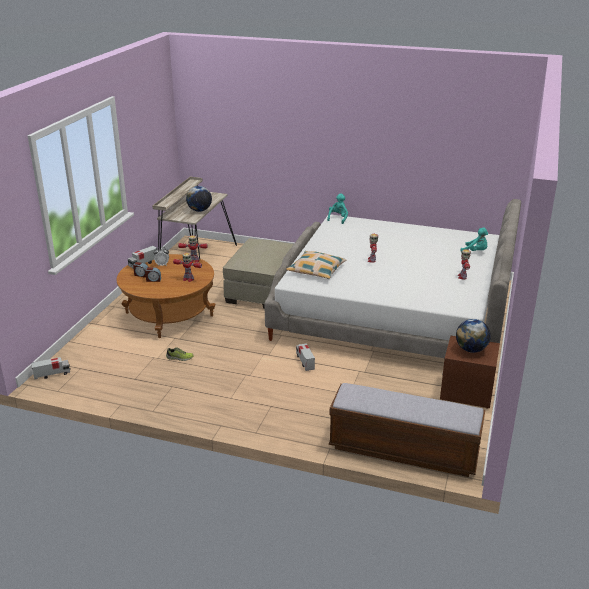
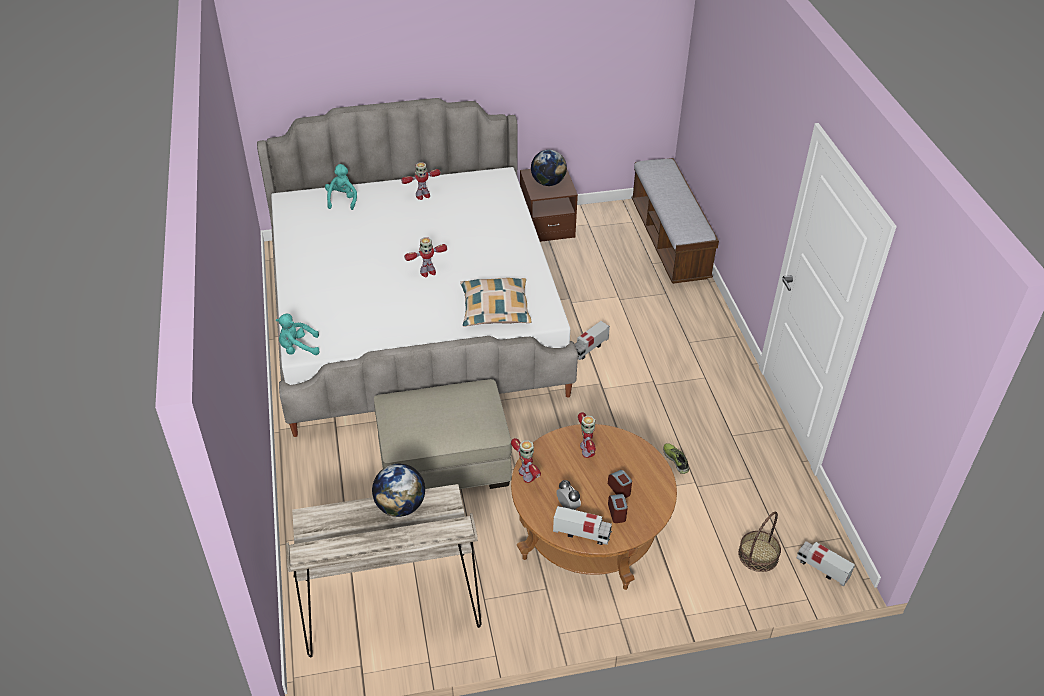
camera: 120 degrees left, 15 degrees up
none -> basket [738,511,781,572]

